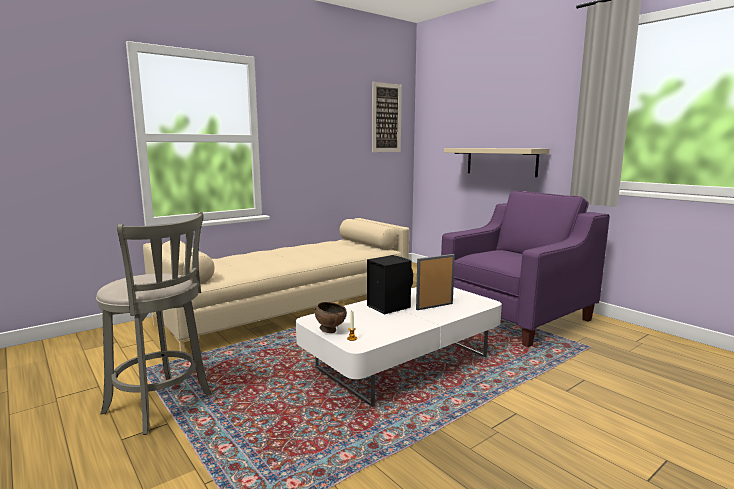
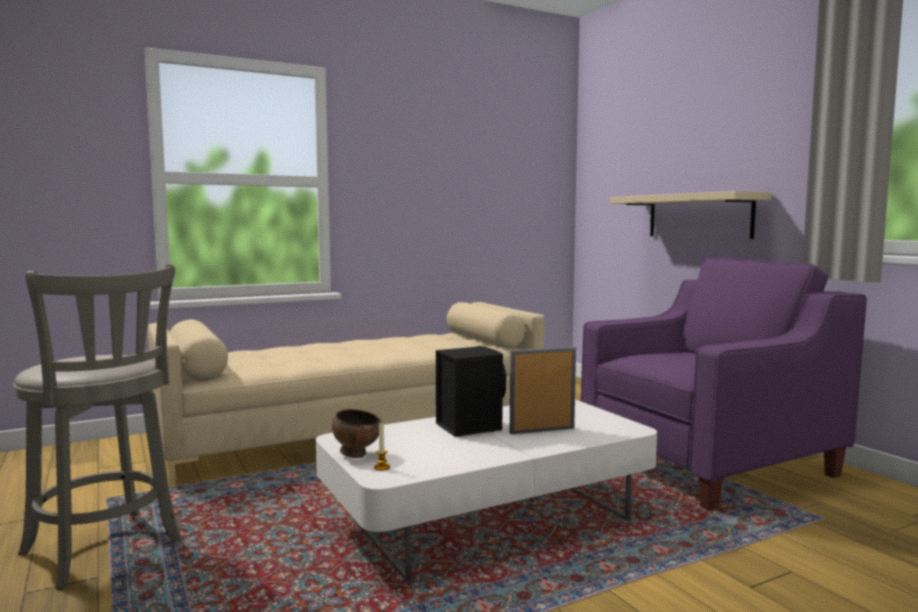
camera: 10 degrees right, 5 degrees down
picture [372,82,402,152] -> none

